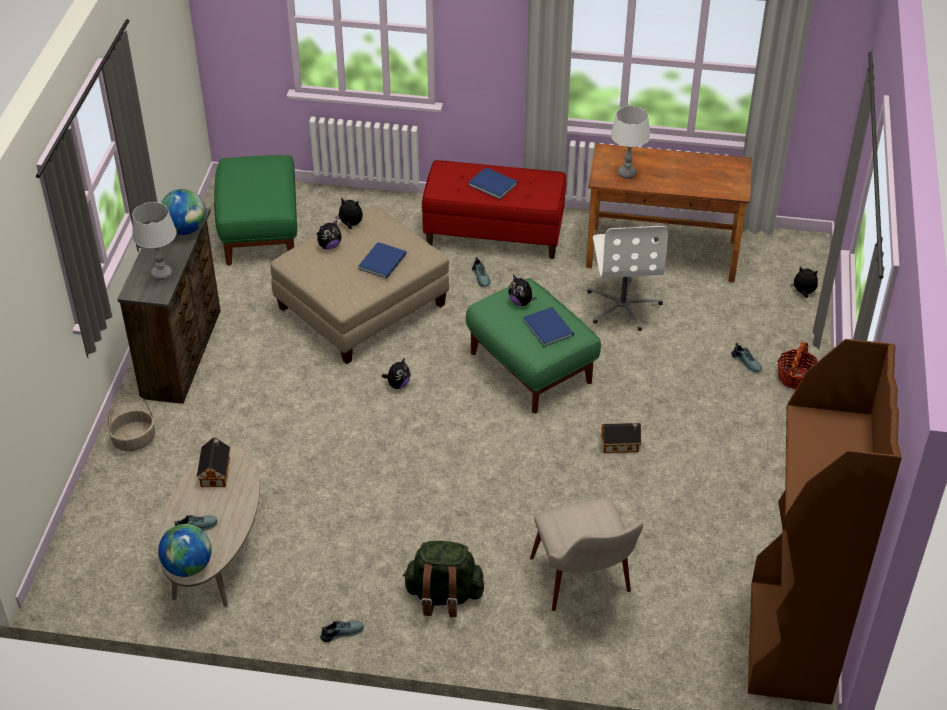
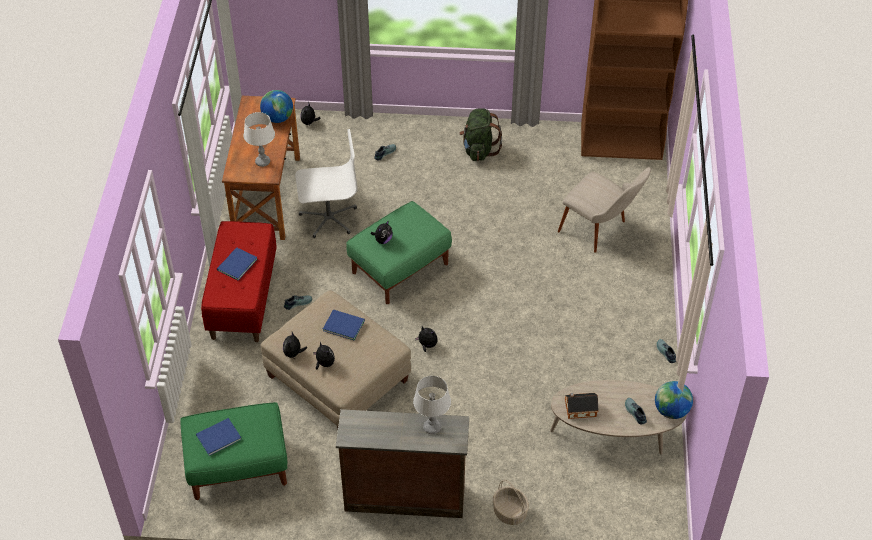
camera: 95 degrees left, 5 degrees up
globe [161,189,206,235] -> globe moved to [260,90,293,123]
green backpack [403,541,485,617] -> green backpack moved to [459,108,502,161]
blue book [523,307,574,346] -> blue book moved to [196,418,242,456]
beige chair [530,497,643,611] -> beige chair turned 60 degrees clockwise [558,167,651,253]
toy house [601,423,641,453] -> none
basket [777,342,818,390] -> none

